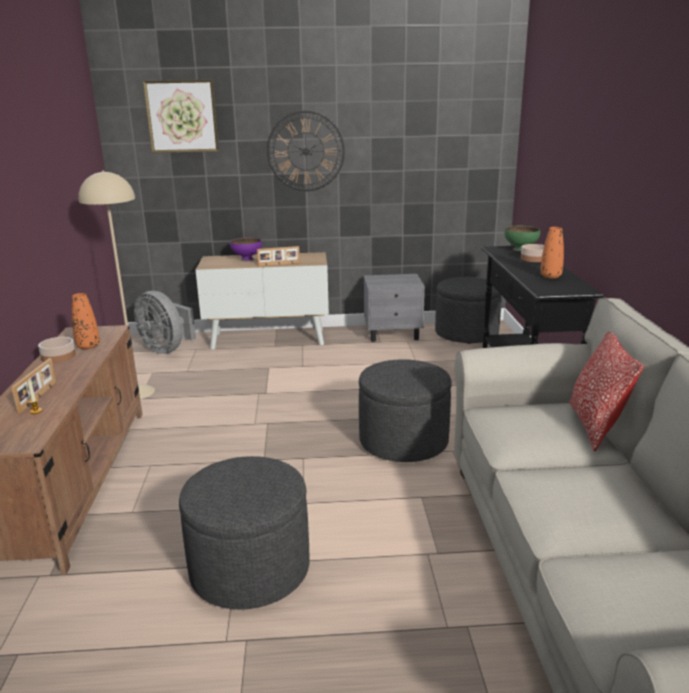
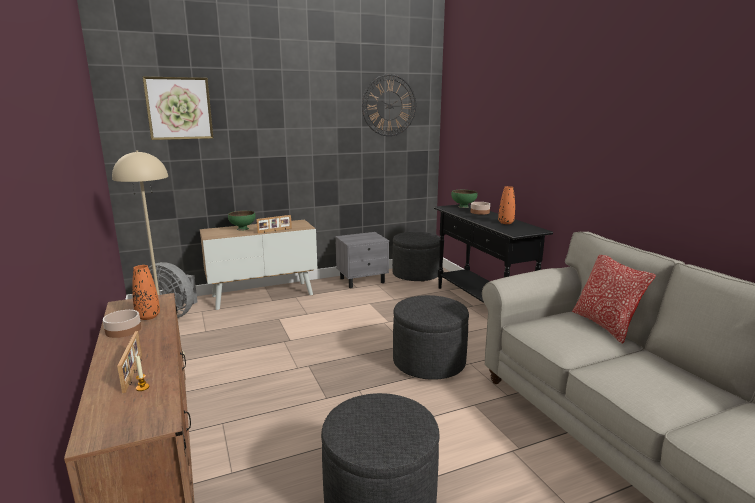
camera: 20 degrees left, 5 degrees down
purple bowl [230,237,262,261] -> green bowl [228,210,256,231]
wall clock [267,110,345,191] -> wall clock moved to [362,74,416,136]

